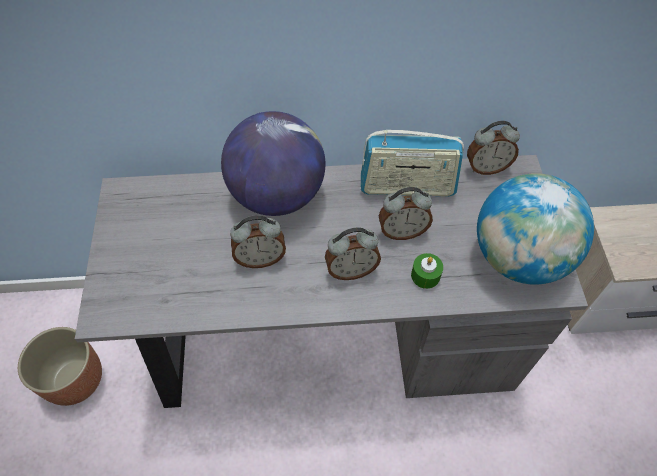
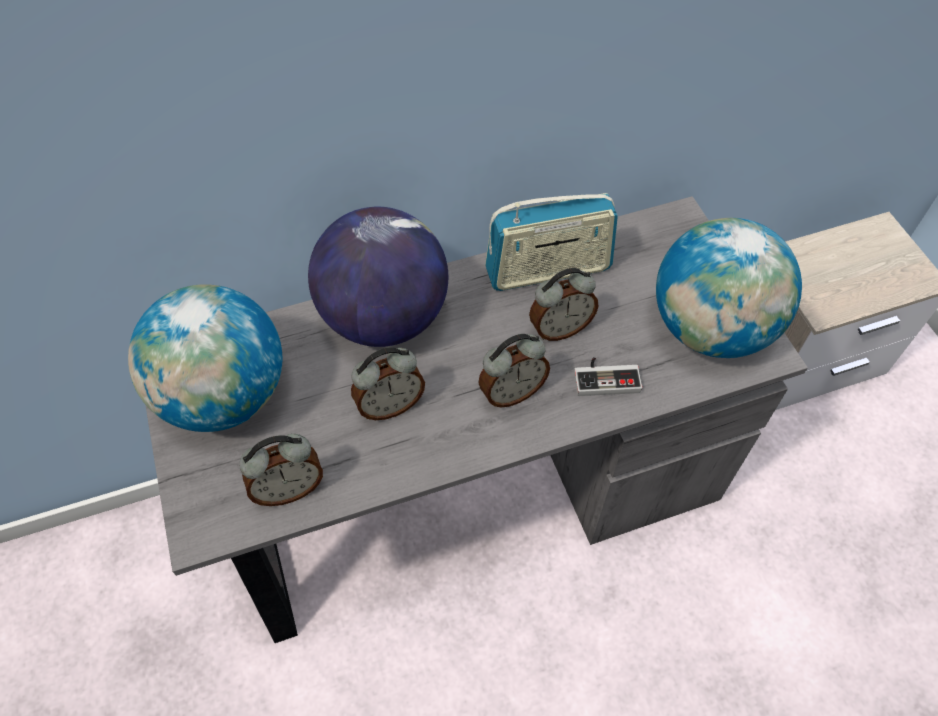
camera: 15 degrees left, 0 degrees up
planter [18,327,102,406] -> none
green candle [411,253,443,289] -> game controller [574,357,642,396]
alarm clock [467,121,520,175] -> alarm clock moved to [239,434,323,506]
none -> globe [128,284,282,432]

